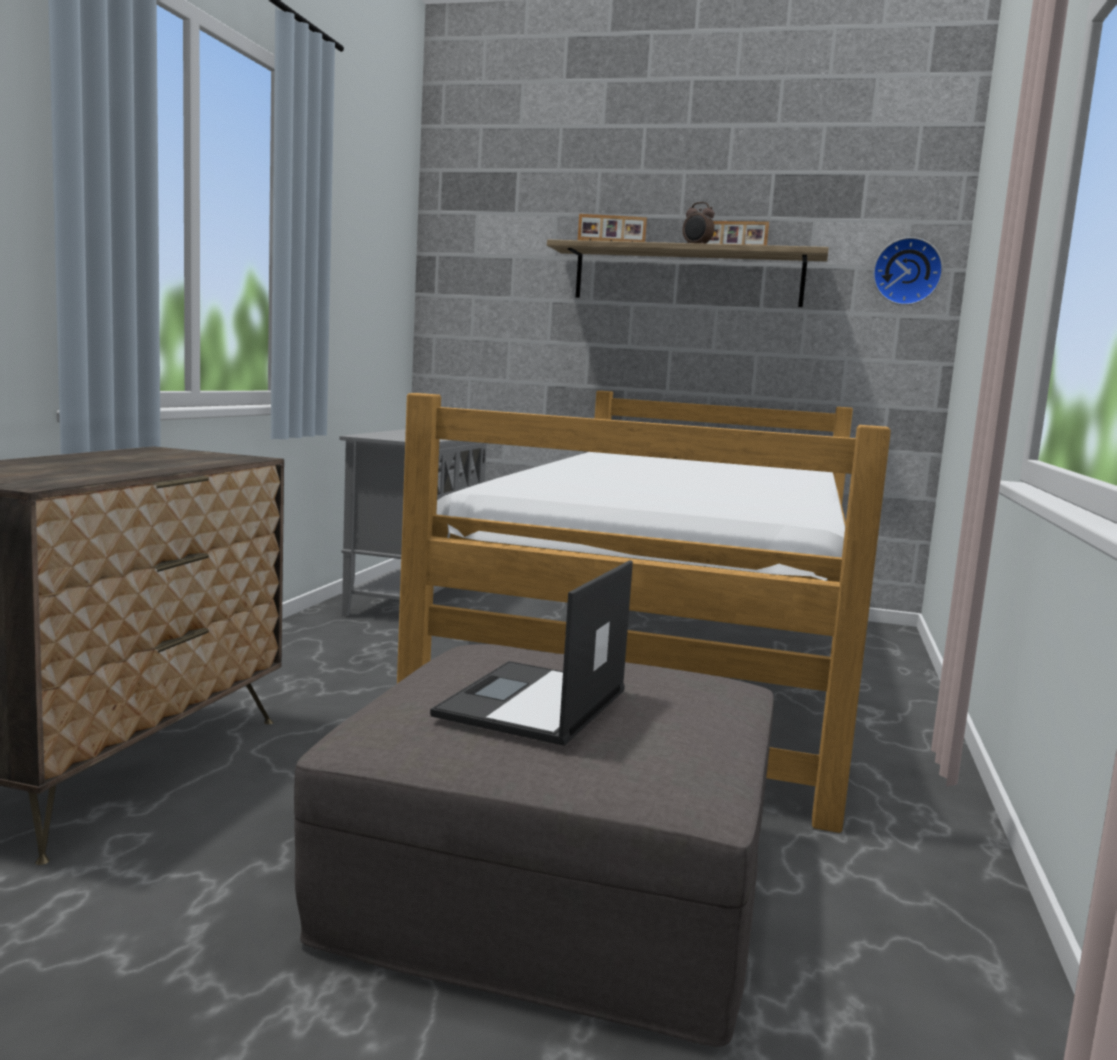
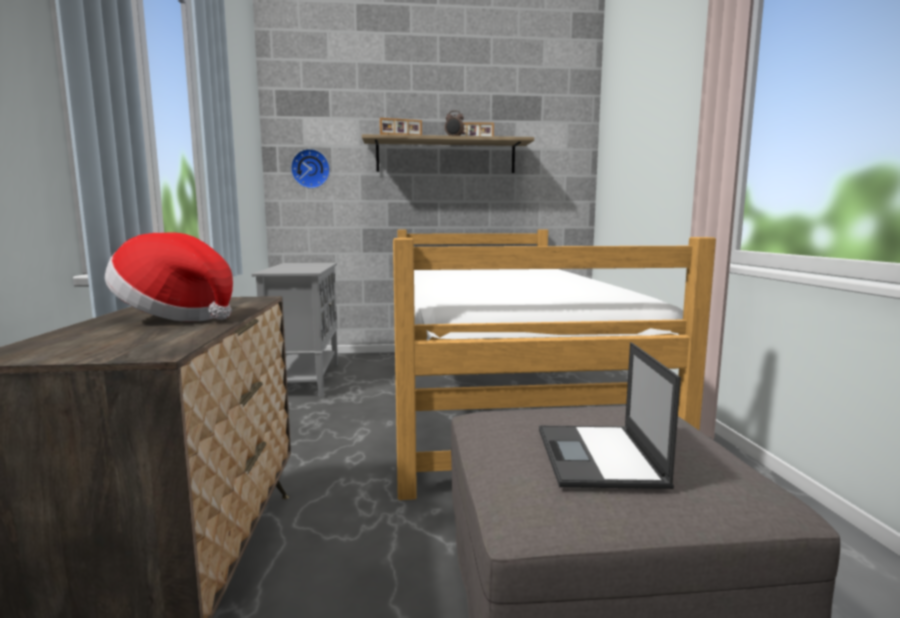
camera: 20 degrees left, 0 degrees up
wall clock [873,237,943,305] -> wall clock moved to [291,149,330,189]
none -> hat [105,232,233,322]

